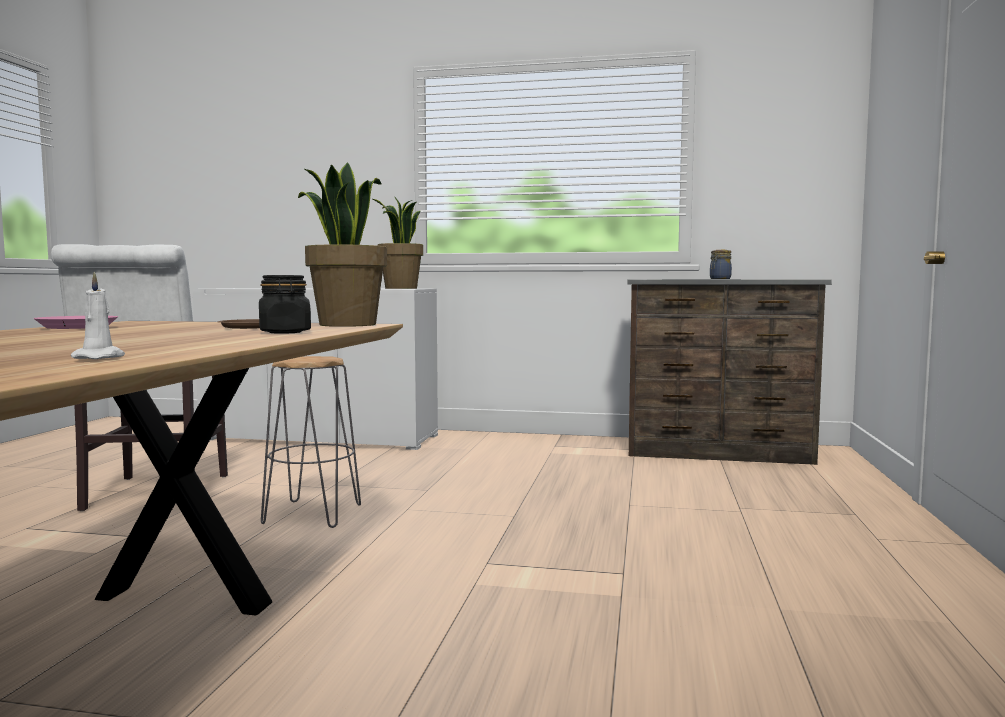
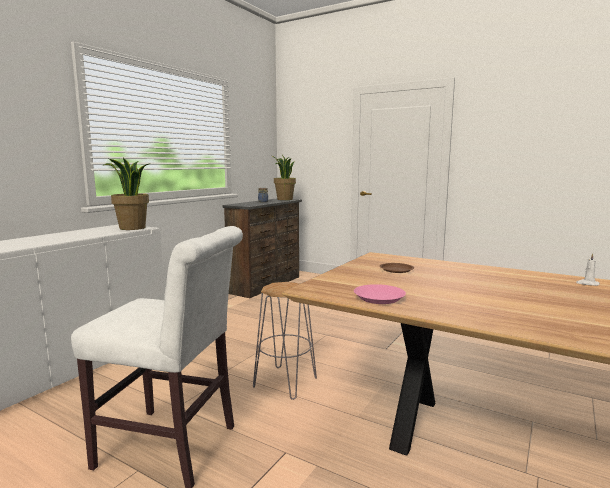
camera: 70 degrees left, 5 degrees up
black jar [259,275,311,334] -> none
potted plant [298,162,387,327] -> potted plant moved to [272,155,296,200]

